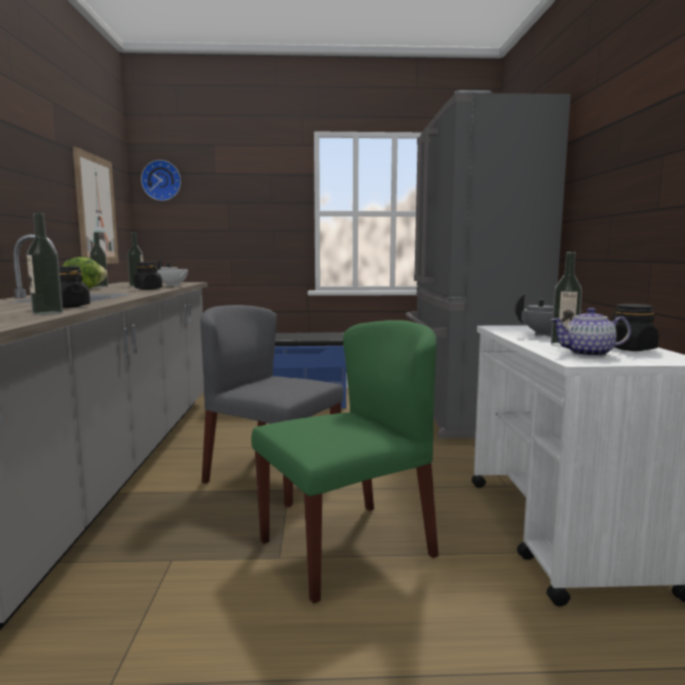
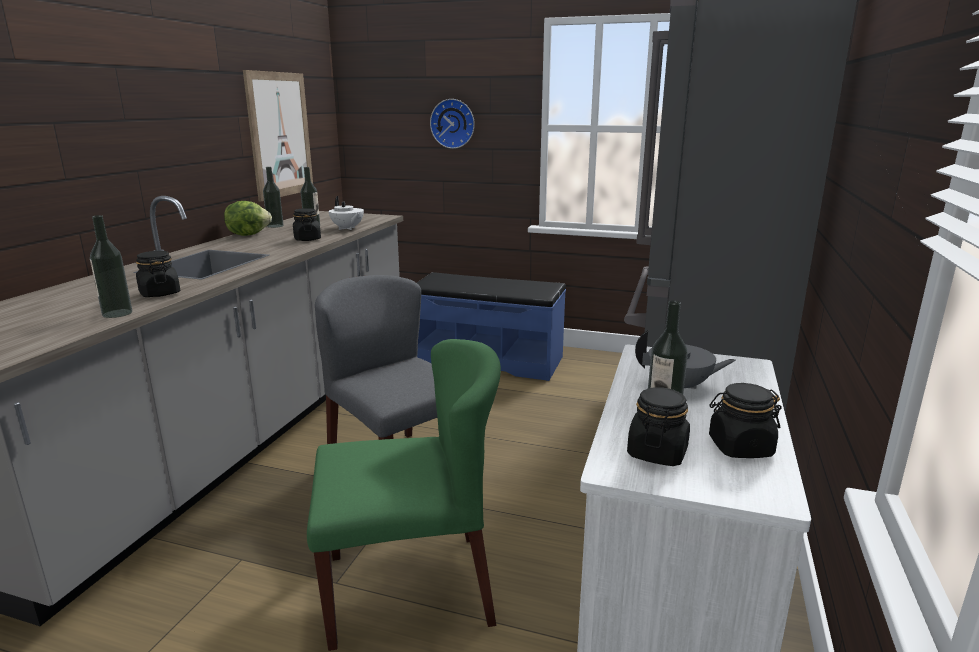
camera: 20 degrees right, 10 degrees up
wall clock [141,160,181,201] -> wall clock moved to [430,99,475,149]
teapot [551,308,631,357] -> black jar [627,387,690,466]

